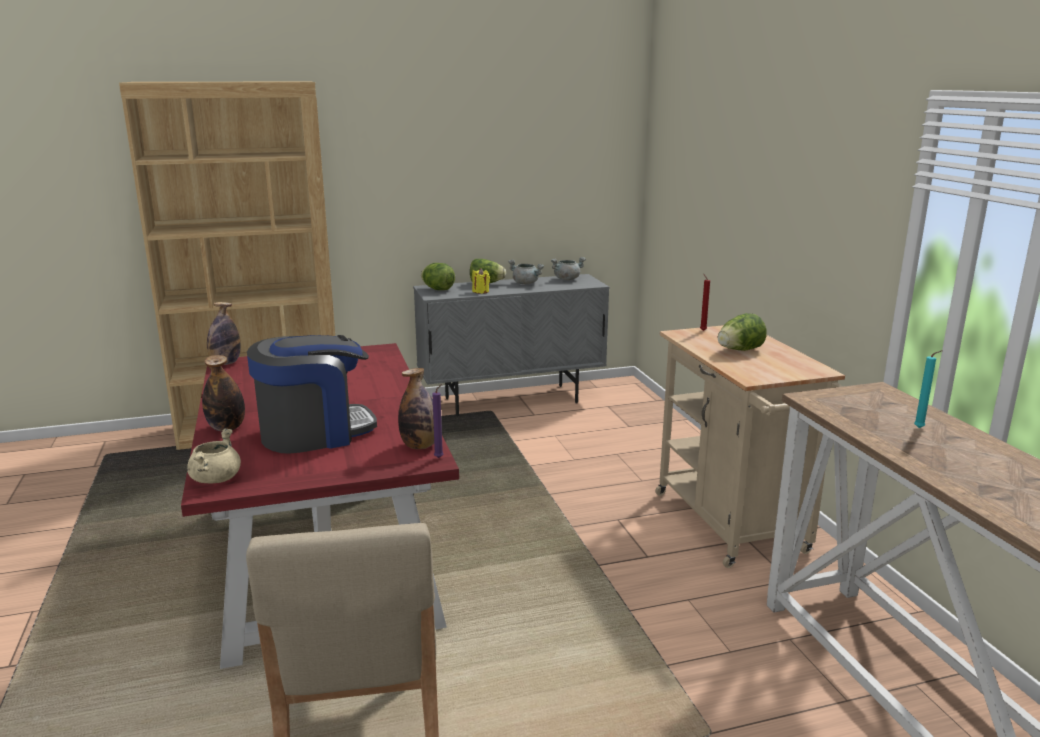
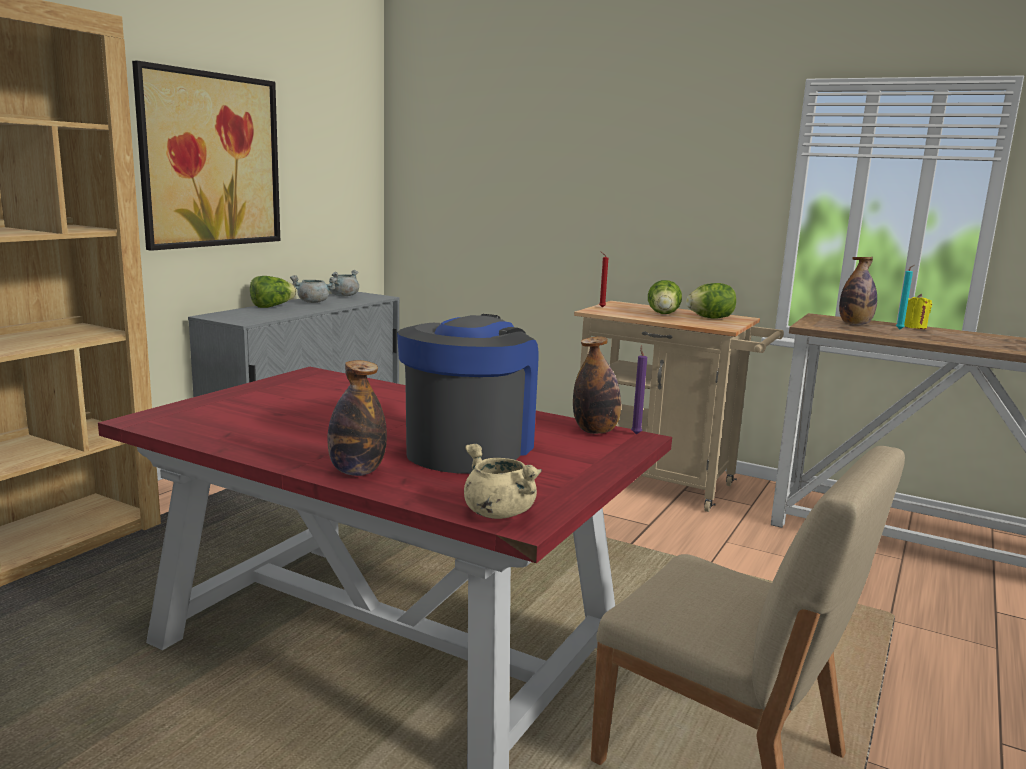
camera: 45 degrees left, 5 degrees down
bottle [207,302,240,365] -> bottle moved to [839,257,877,325]
lettuce [421,263,455,290] -> lettuce moved to [686,283,736,319]
yellow candle [472,268,490,294] -> yellow candle moved to [904,294,932,329]
none -> picture [132,61,280,251]

